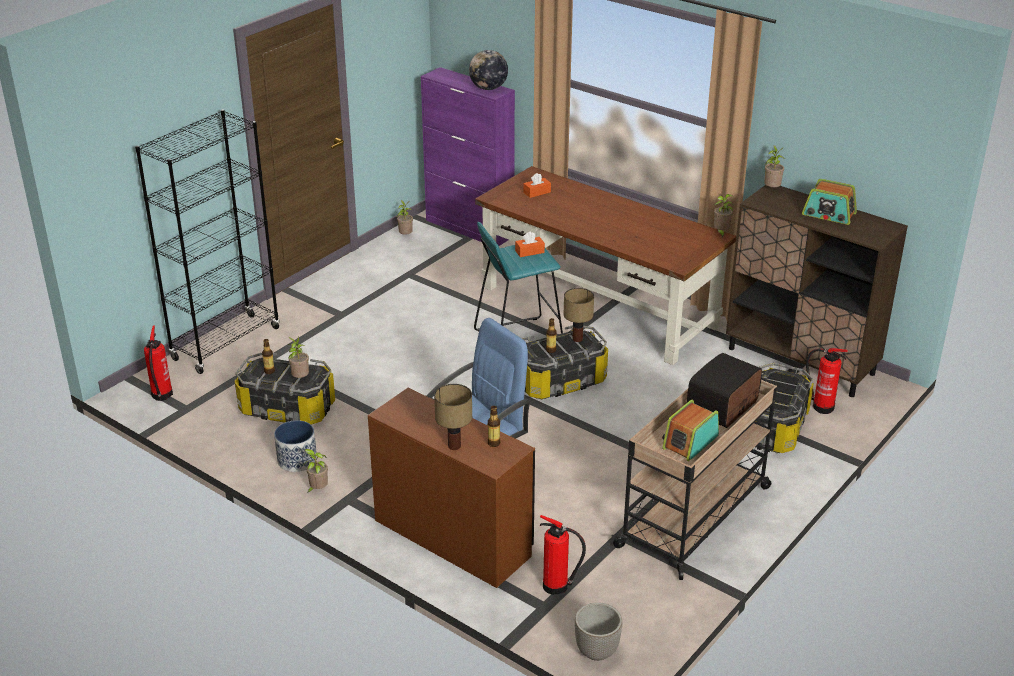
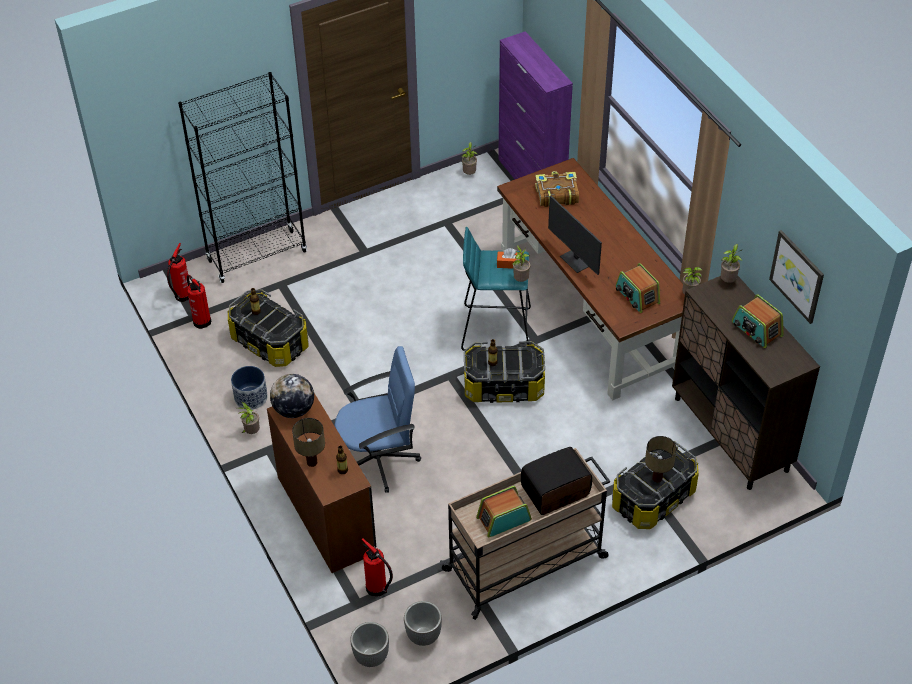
camera: 25 degrees right, 15 degrees up
potted plant [288,337,309,378] -> potted plant moved to [513,245,530,282]
globe [469,50,508,90] -> globe moved to [270,374,314,418]
orange tissue box [523,173,551,198] -> book [535,171,579,207]
table lamp [563,288,594,342] -> table lamp moved to [645,436,677,482]
fire extinguisher [806,348,848,414] -> fire extinguisher moved to [187,275,211,329]
none -> planter [404,601,442,646]
none -> monitor [548,196,602,275]
none -> radio [616,263,660,313]
none -> picture [769,230,824,324]

